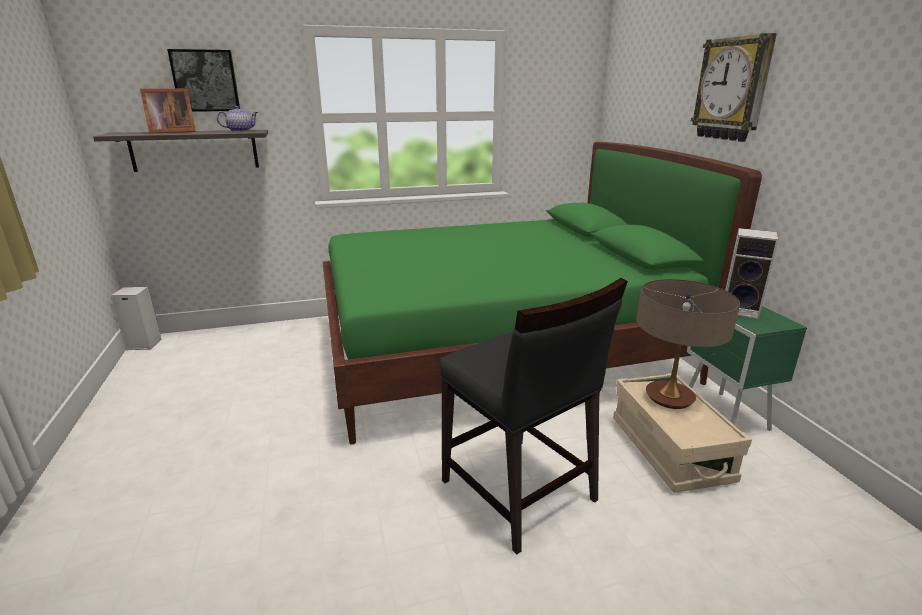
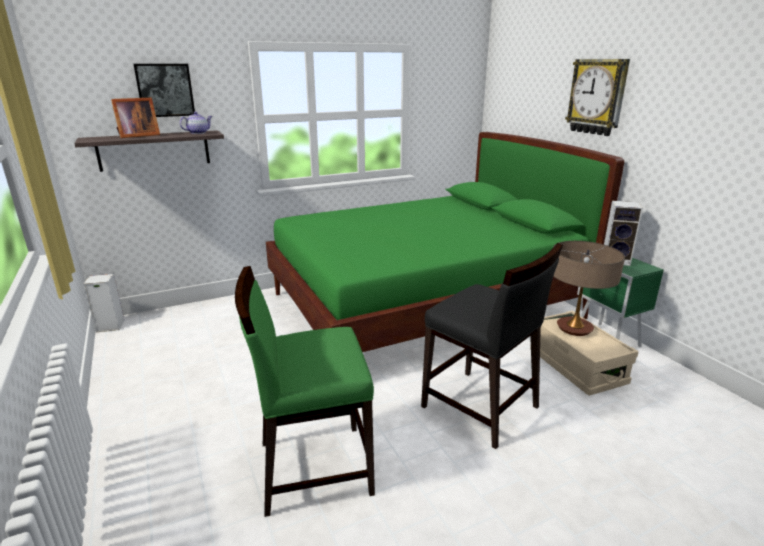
camera: 10 degrees left, 0 degrees up
none -> green chair [235,266,375,517]

